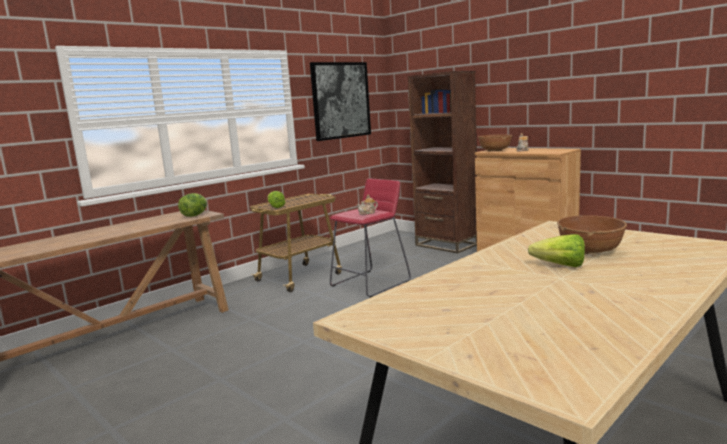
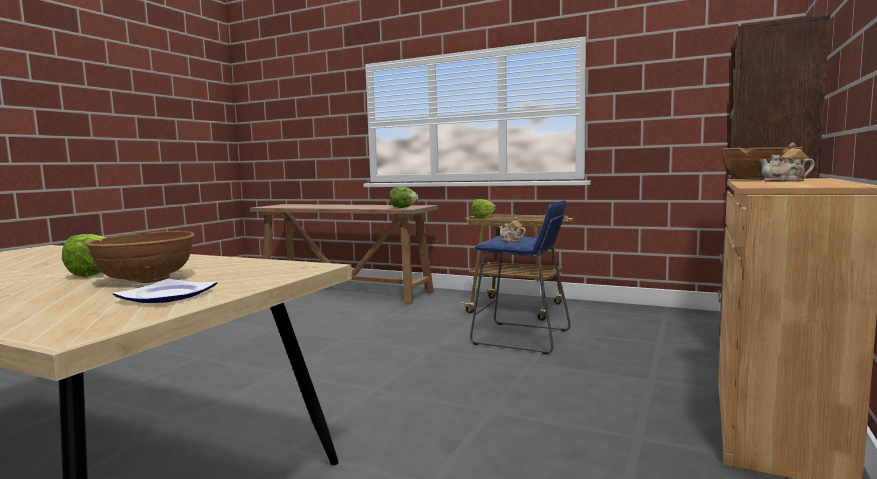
camera: 70 degrees right, 5 degrees down
picture [310,62,371,141] -> none
red stool [330,179,411,298] -> blue stool [470,201,571,355]
none -> plate [113,279,217,303]

